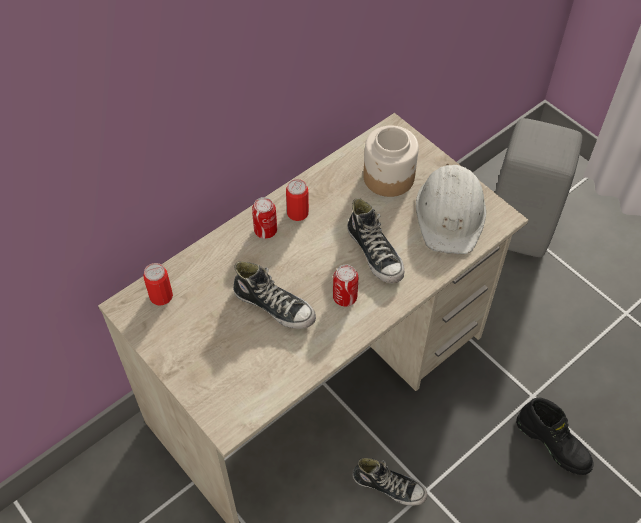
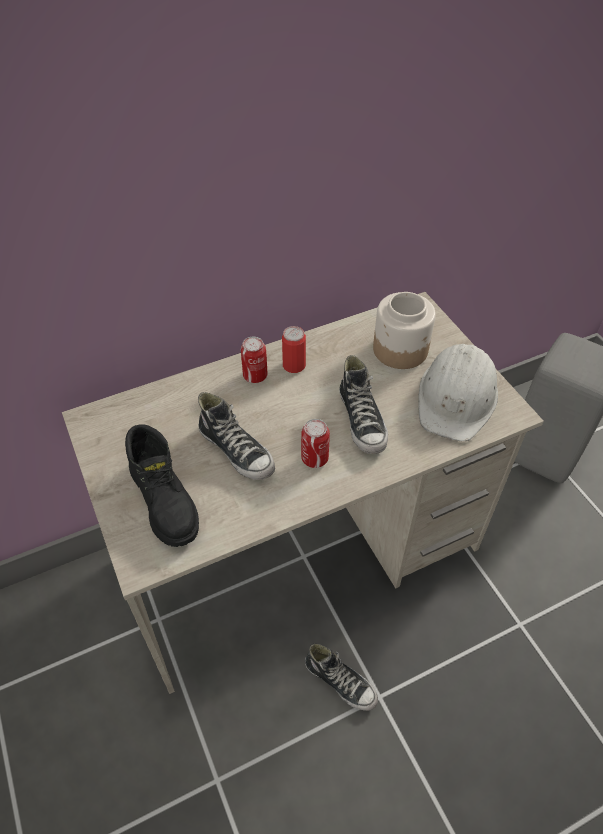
camera: 15 degrees right, 5 degrees down
can [143,263,173,306] -> none
black boot [516,398,594,475] -> black boot moved to [125,425,199,547]

